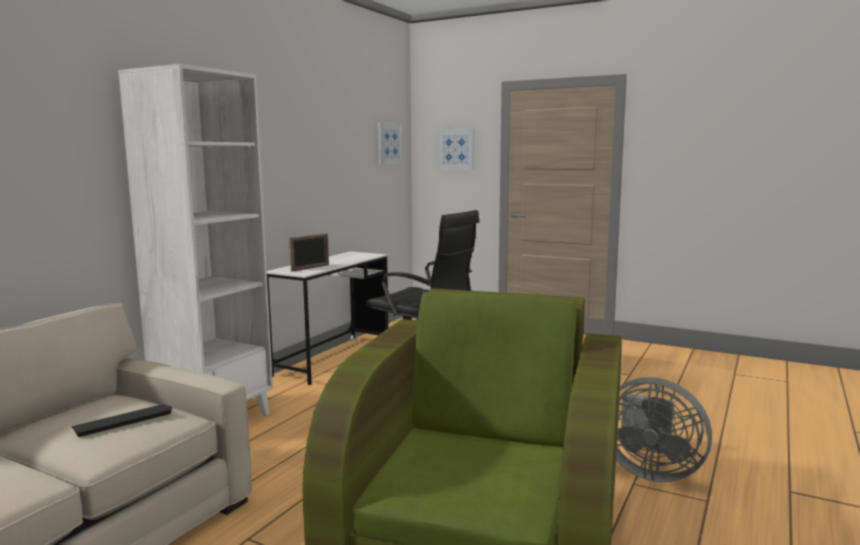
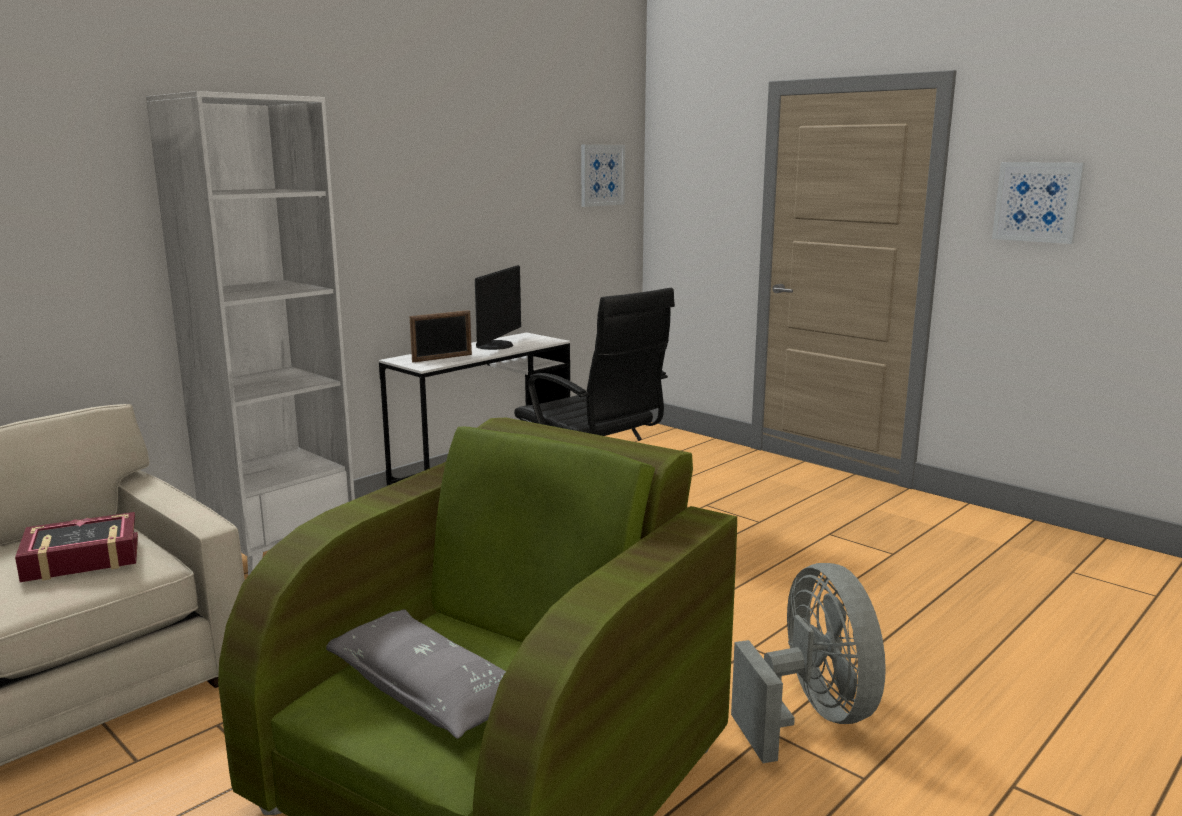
camera: 15 degrees right, 5 degrees up
keyboard [72,404,172,437] -> book [15,512,138,582]
picture [437,129,474,170] -> picture moved to [992,162,1085,244]
grey fan [616,377,712,482] -> grey fan turned 150 degrees counterclockwise [731,563,886,763]
none -> grey pillow [326,609,506,739]
none -> monitor [475,265,521,350]

